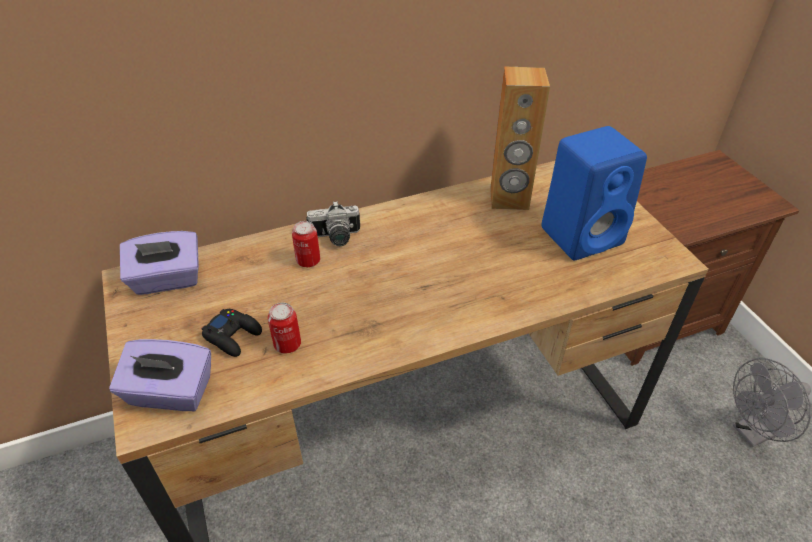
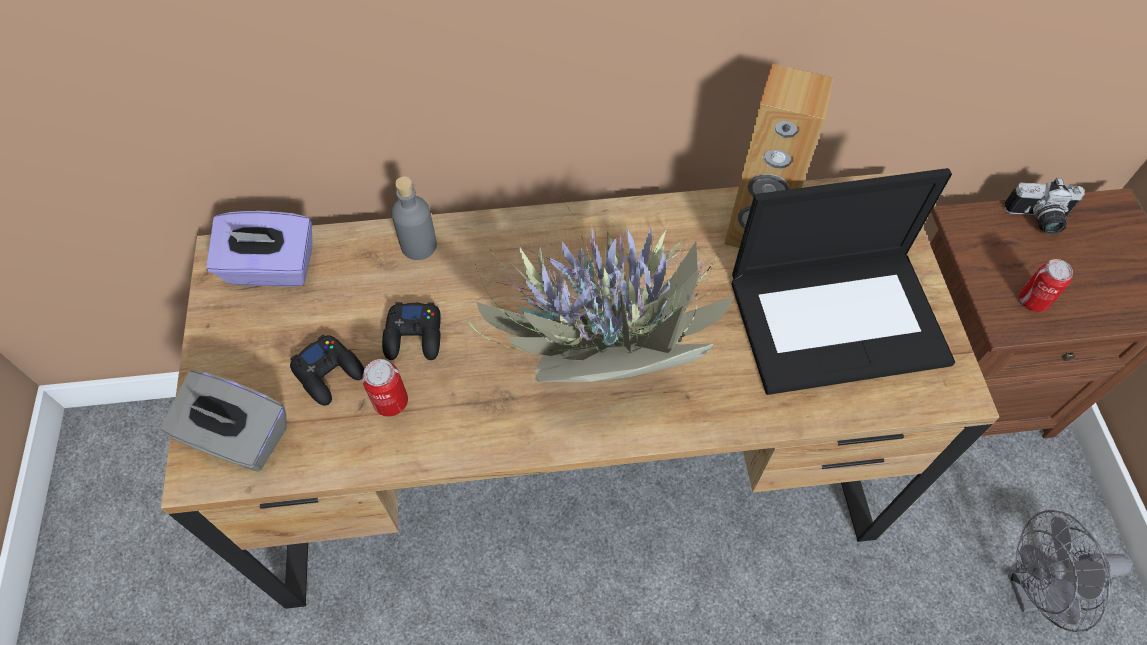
camera: 15 degrees right, 15 degrees up
purple tissue box [109,339,211,411] -> grey tissue box [160,370,286,472]
can [292,221,320,267] -> can moved to [1019,259,1073,312]
camera [307,201,360,246] -> camera moved to [1004,178,1085,235]
blue speaker [541,126,647,261] -> laptop [731,168,955,395]
none -> black game controller [382,302,441,360]
none -> grey bottle [392,176,437,260]
none -> potted plant [466,194,745,382]

